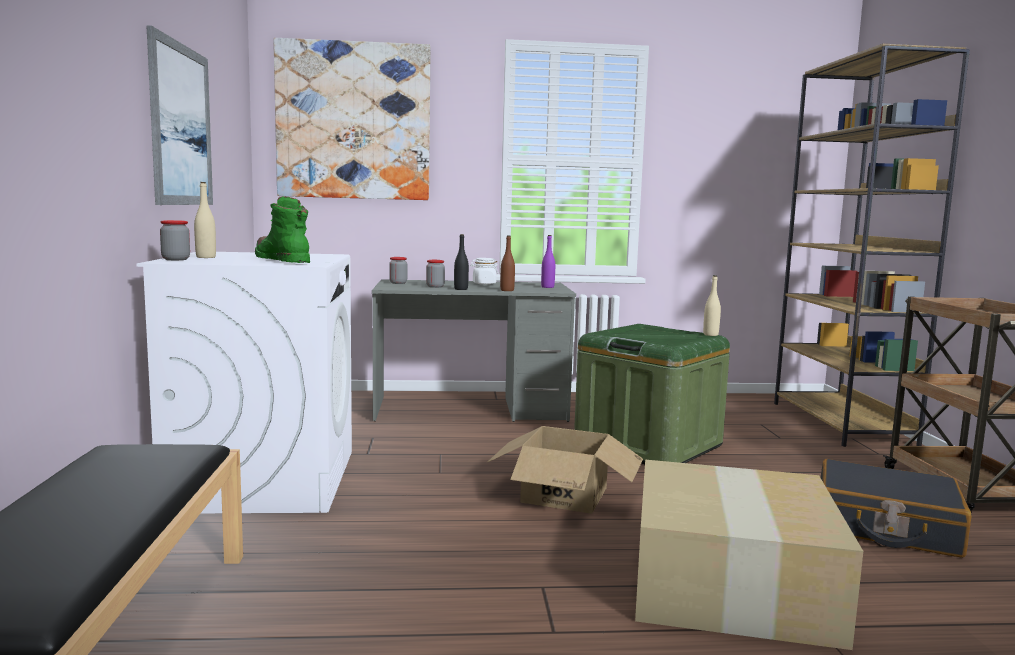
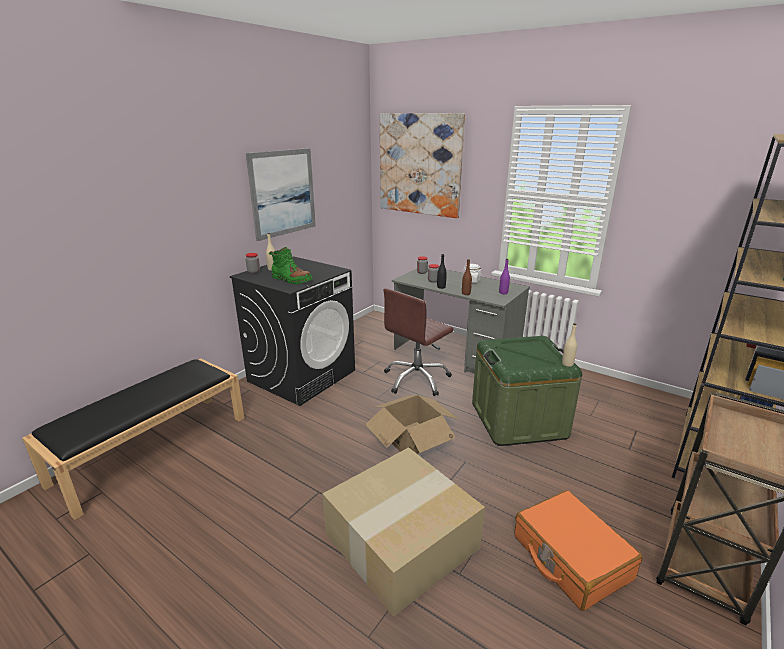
camera: 40 degrees right, 15 degrees up
white washing machine [136,252,352,513] -> black washing machine [230,256,355,406]
green boot [255,196,310,263] -> green boot turned 120 degrees clockwise [269,247,313,284]
black suitcase [821,459,972,558] -> orange suitcase [514,490,643,611]
none -> brown office chair [384,288,454,396]

